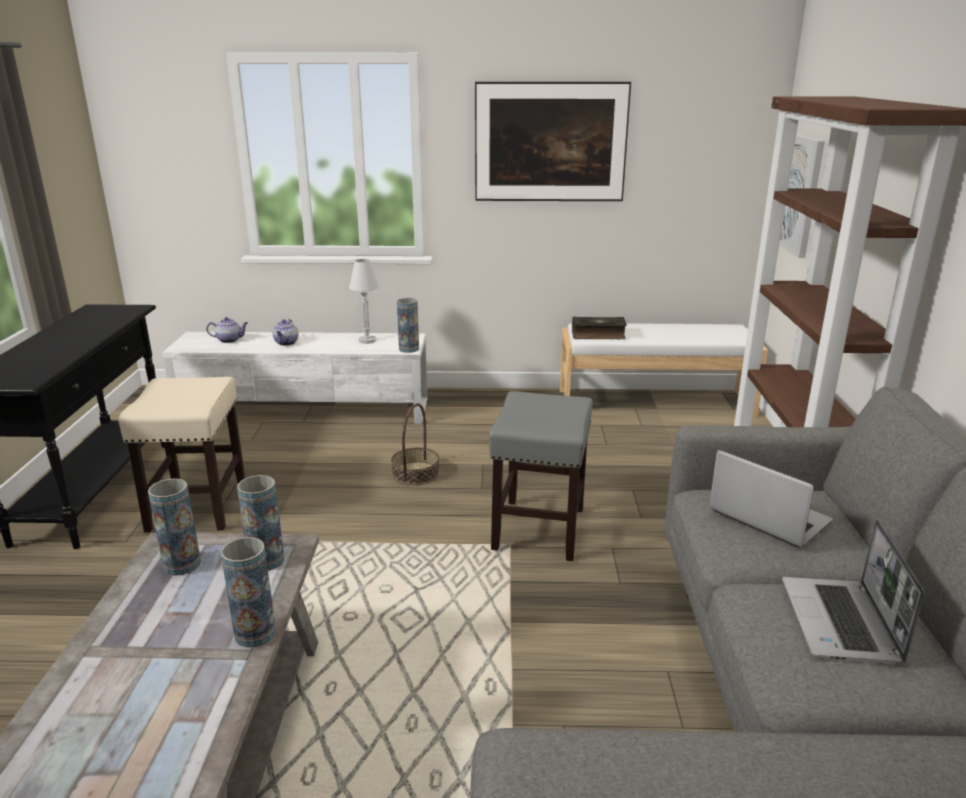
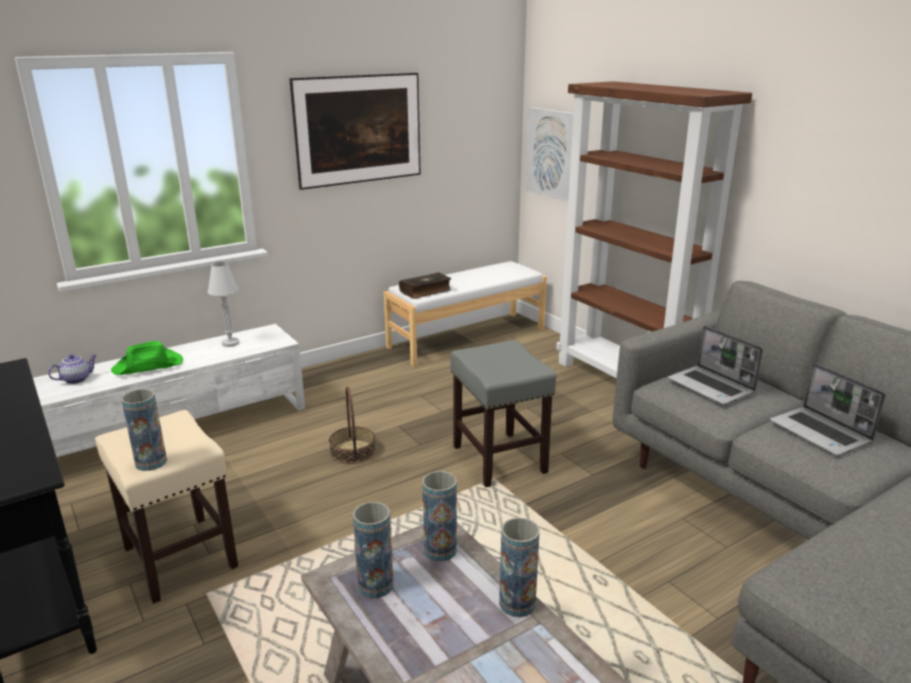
camera: 35 degrees left, 0 degrees up
teapot [273,319,299,346] -> green hat [111,341,183,375]
vase [397,298,419,353] -> vase moved to [121,389,167,471]
laptop [709,450,833,548] -> laptop turned 135 degrees counterclockwise [668,326,763,405]

